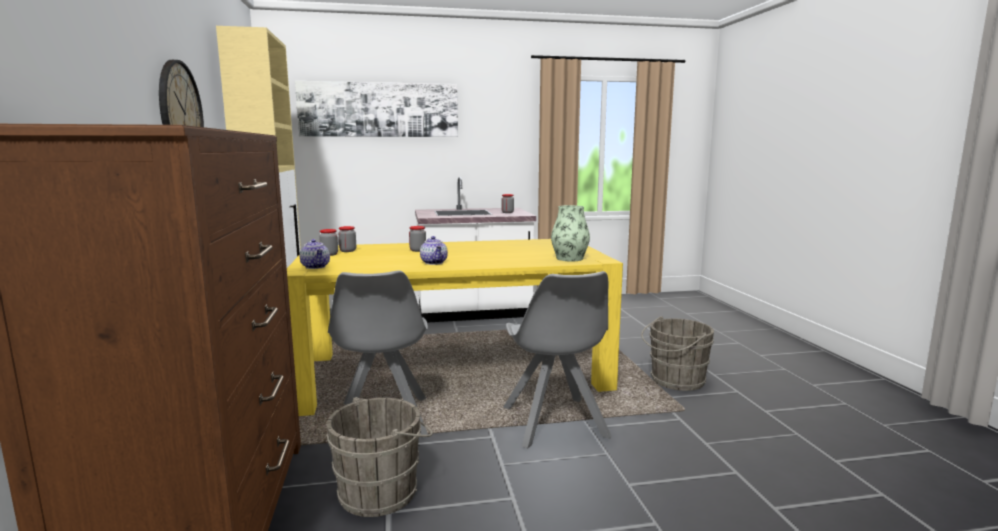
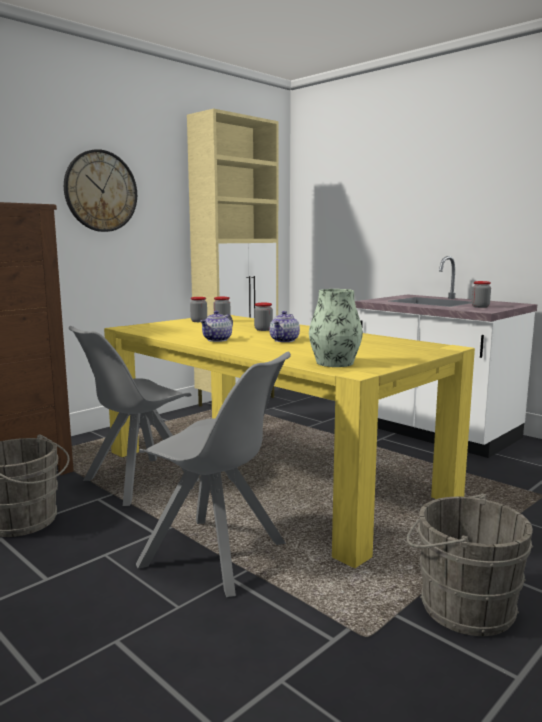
camera: 55 degrees right, 0 degrees up
picture [295,81,458,137] -> none
teapot [300,239,330,269] -> teapot moved to [269,311,300,342]
grey chair [503,271,612,449] -> grey chair turned 105 degrees counterclockwise [136,352,291,597]

